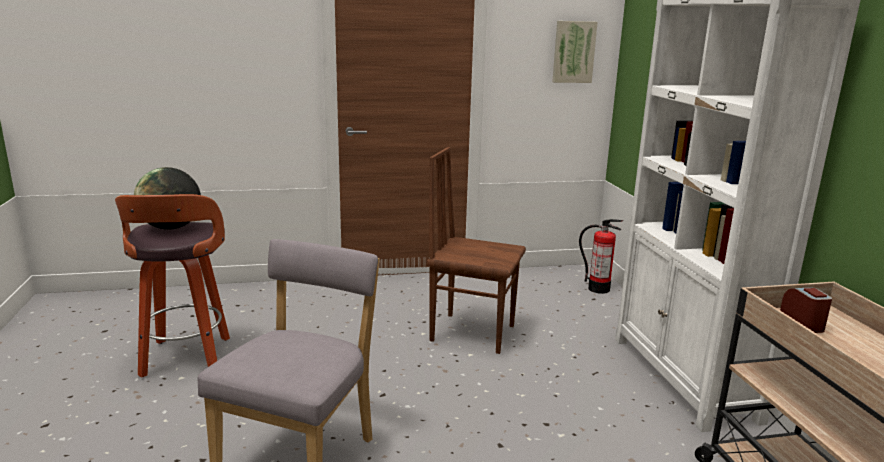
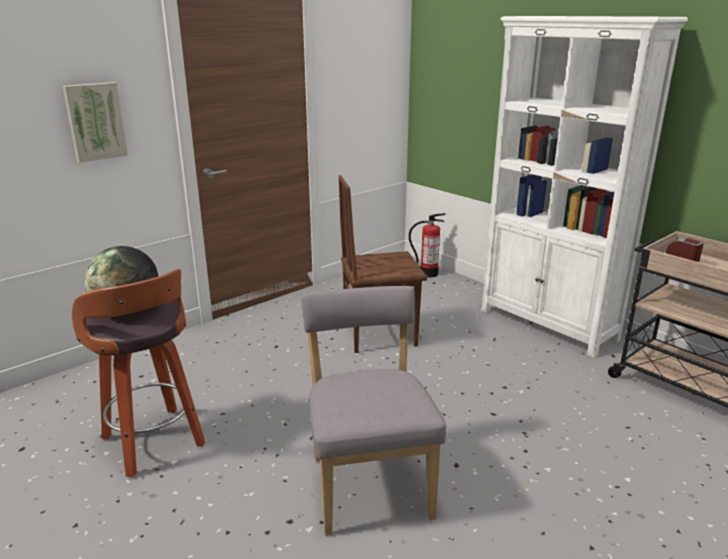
camera: 30 degrees left, 5 degrees up
picture [552,21,598,83] -> picture moved to [63,82,128,163]

